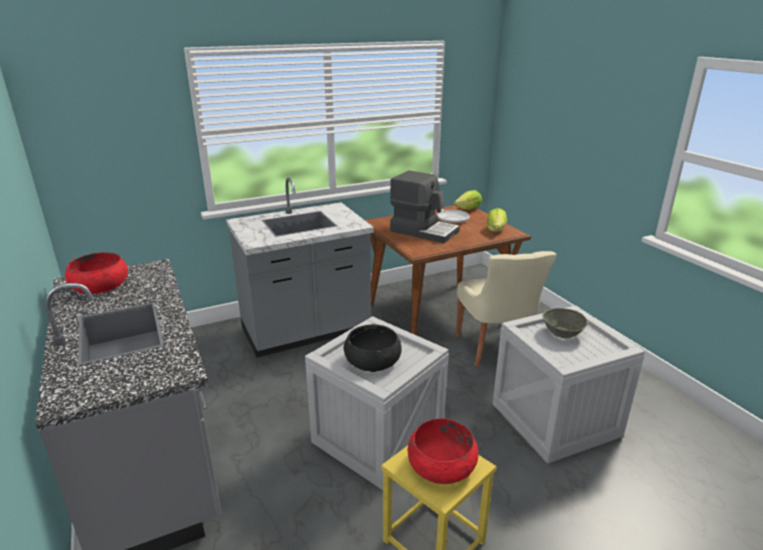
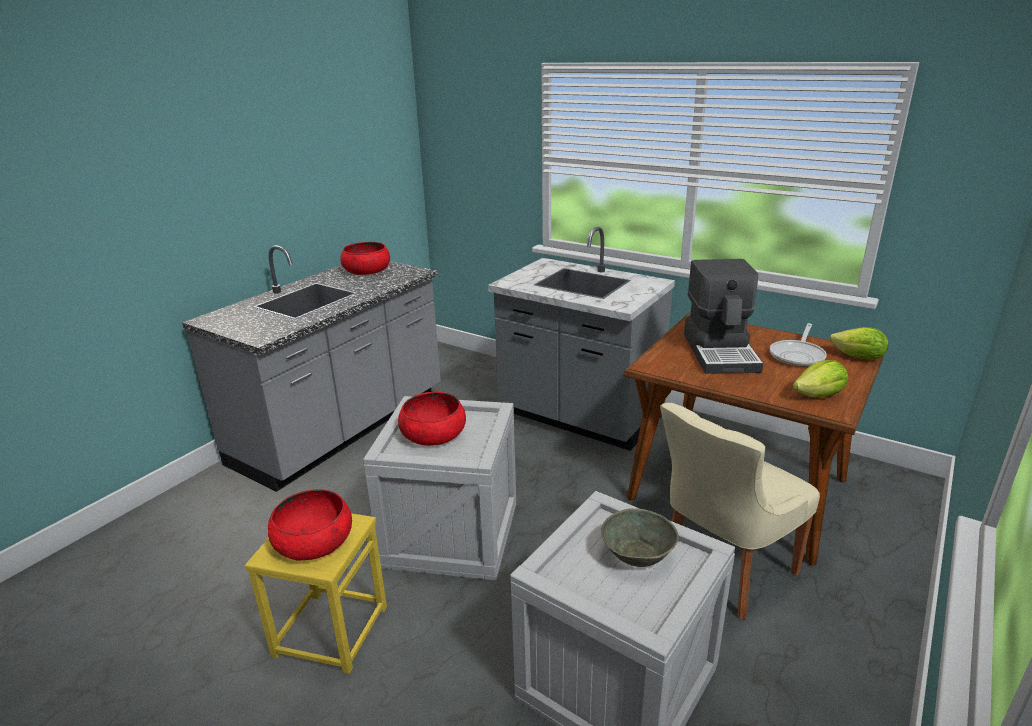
camera: 60 degrees right, 0 degrees up
black bowl [343,324,402,372] -> red bowl [398,392,466,446]

